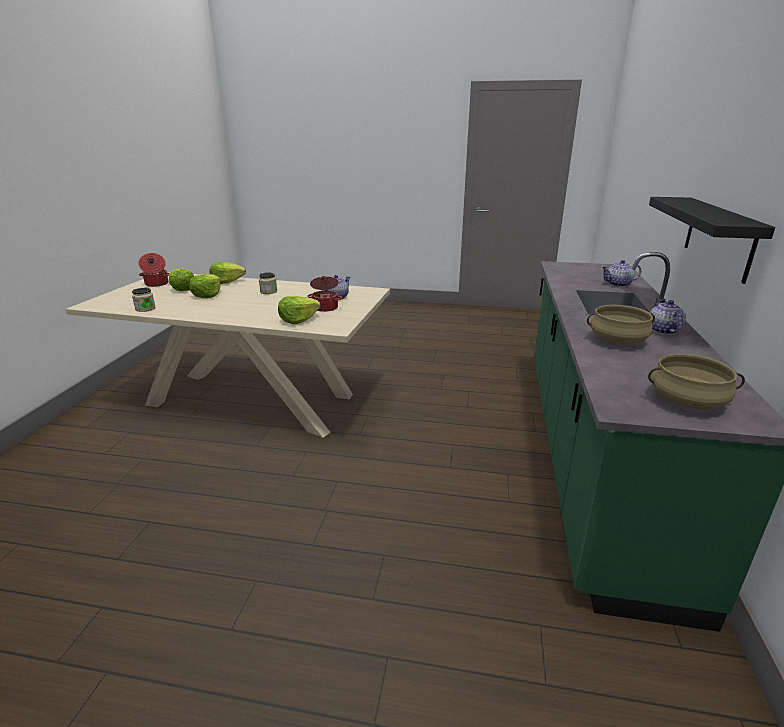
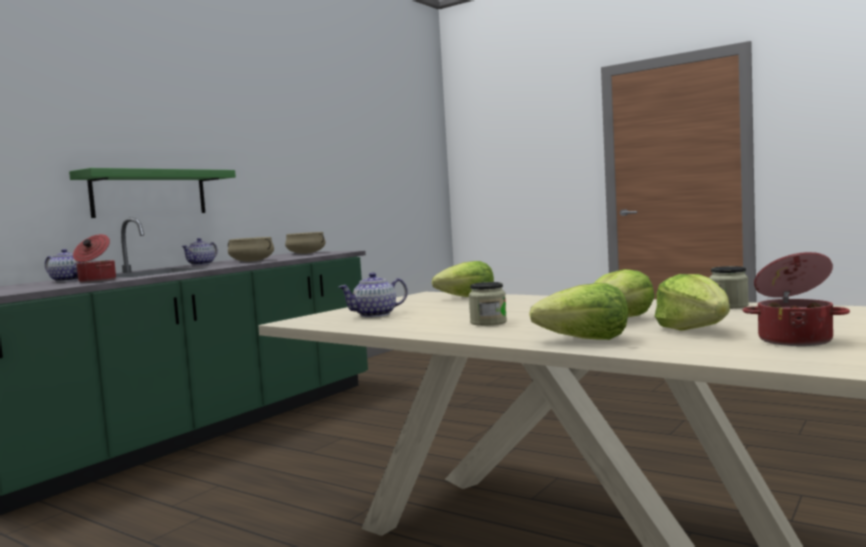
camera: 155 degrees left, 20 degrees down
cooking pot [307,276,343,312] -> cooking pot moved to [73,234,116,283]
black shelf [649,197,775,284] -> green shelf [69,168,236,218]

